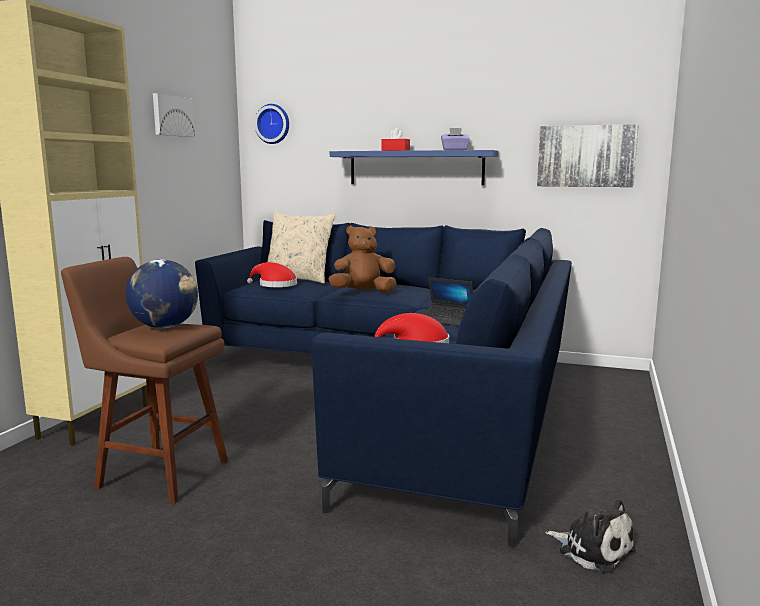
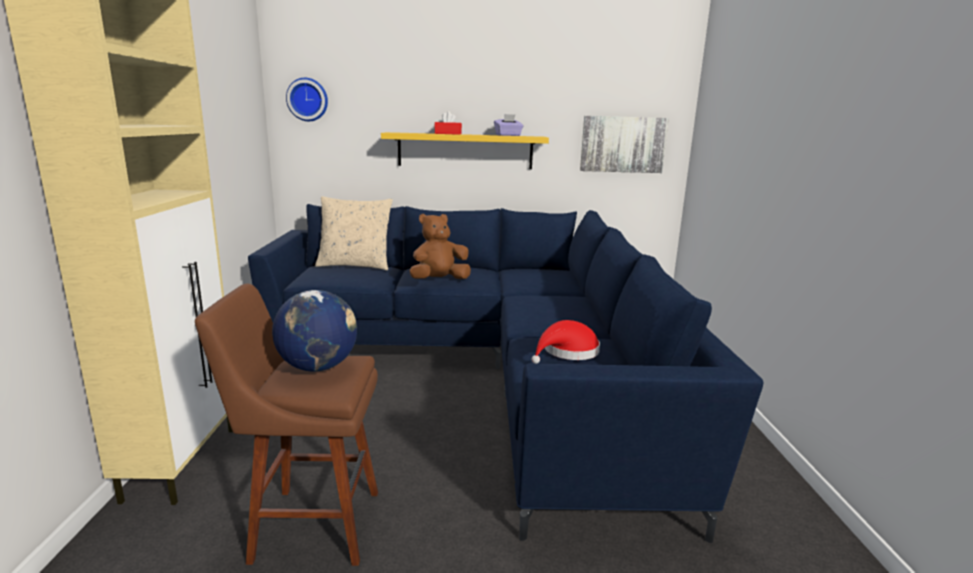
camera: 20 degrees left, 5 degrees up
picture [153,93,195,137] -> none
red hat [247,262,297,287] -> none
blue shelf [330,150,498,185] -> yellow shelf [381,132,549,169]
laptop [424,277,473,326] -> none
plush toy [546,499,635,573] -> none

